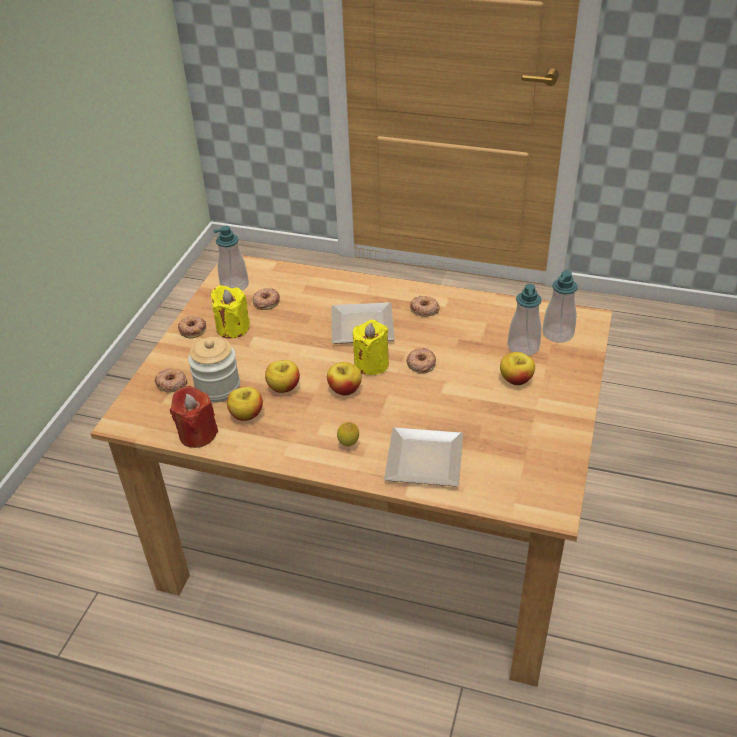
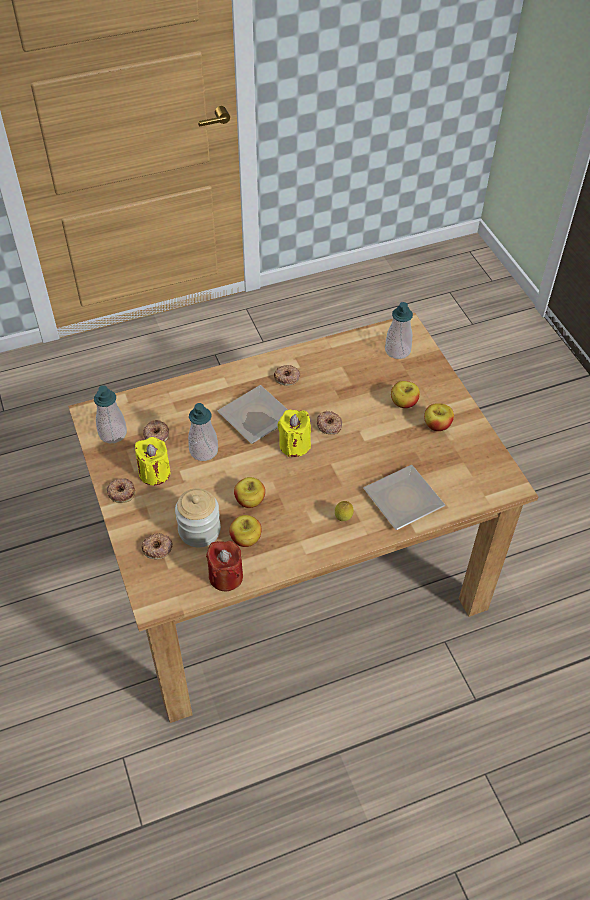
camera: 40 degrees left, 10 degrees up
apple [327,362,362,395] -> apple moved to [424,403,454,431]
soap dispenser [508,284,542,356] -> soap dispenser moved to [188,403,218,461]

